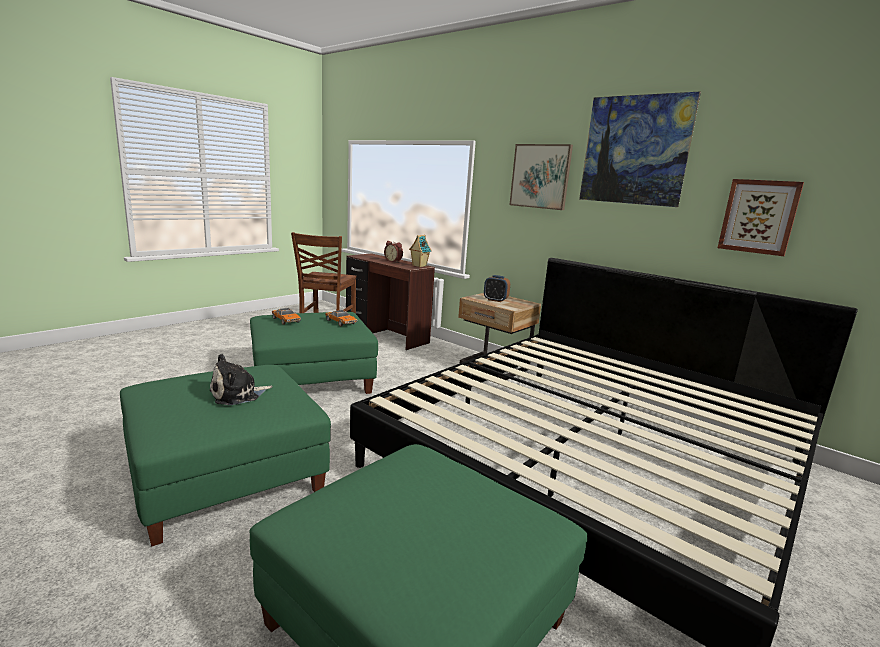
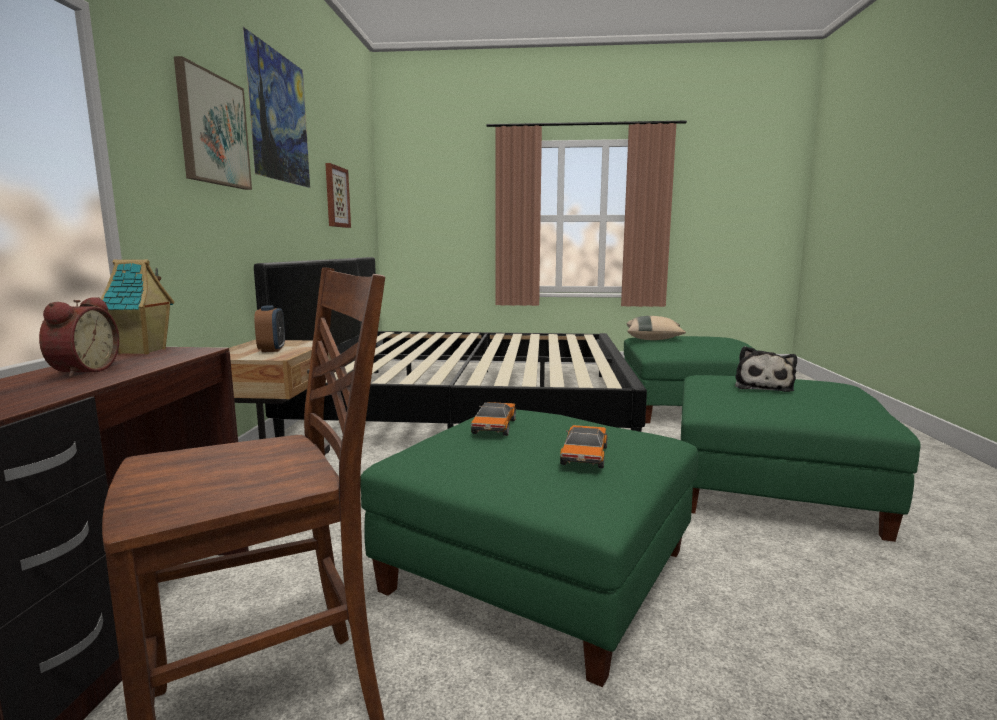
camera: 125 degrees left, 5 degrees down
plush toy [209,354,273,406] -> plush toy turned 90 degrees clockwise [735,346,797,392]
none -> beige pillow [626,316,686,340]

